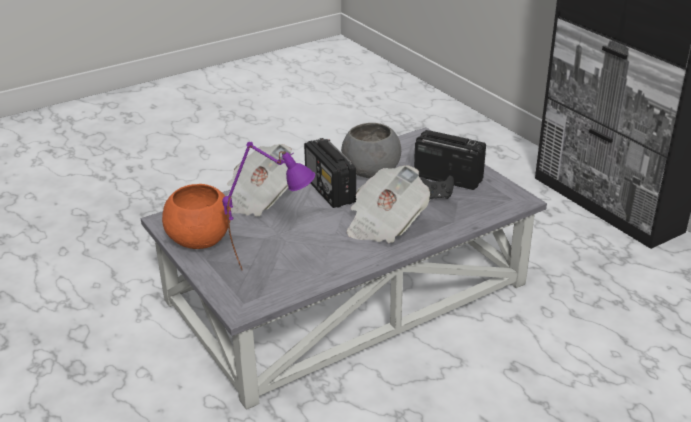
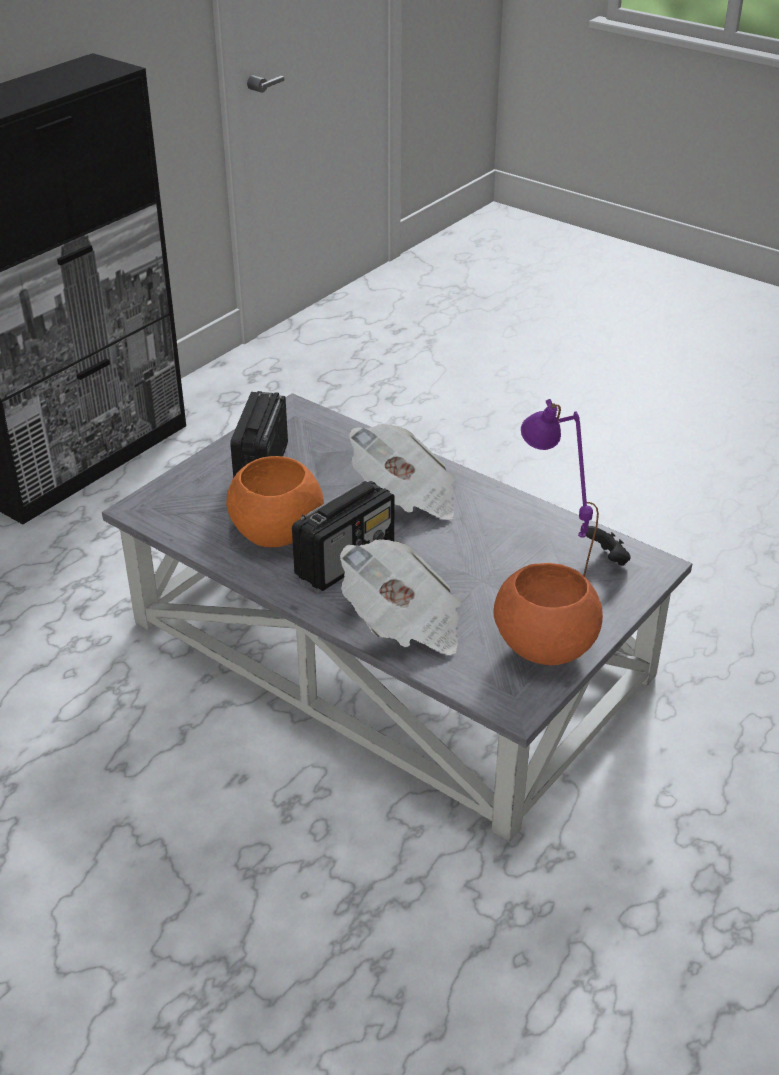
camera: 110 degrees left, 5 degrees up
grey bowl [341,123,401,178] -> orange bowl [226,456,324,547]
black game controller [420,175,454,200] -> black game controller moved to [586,526,631,566]

